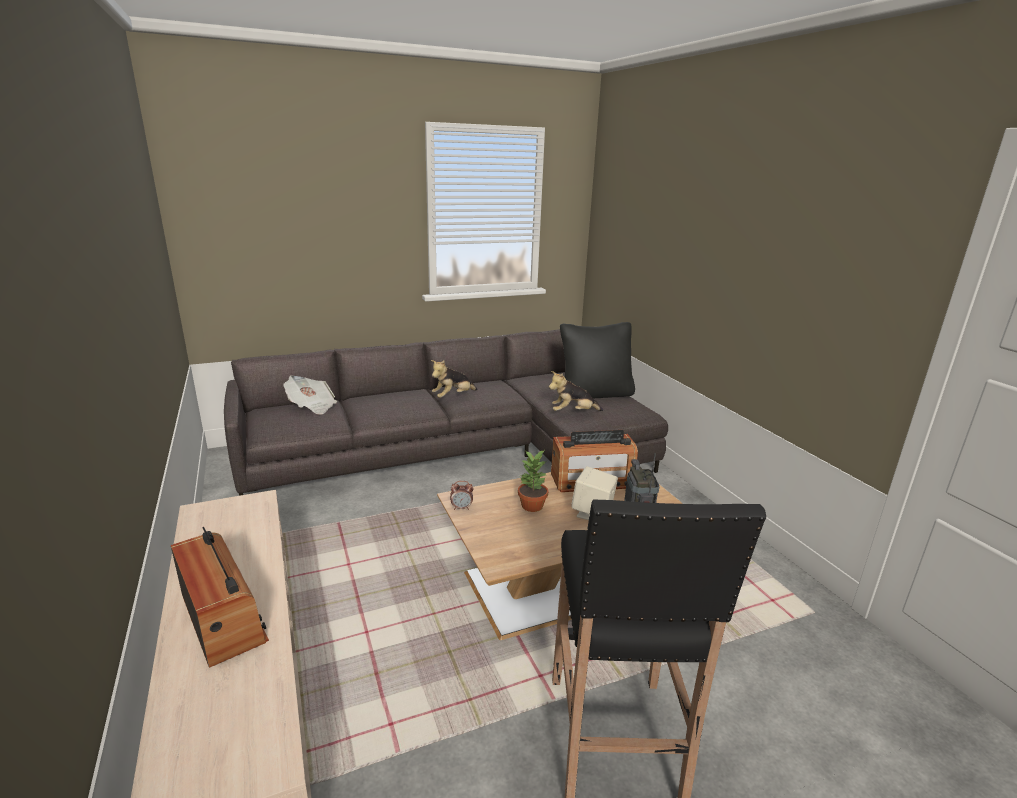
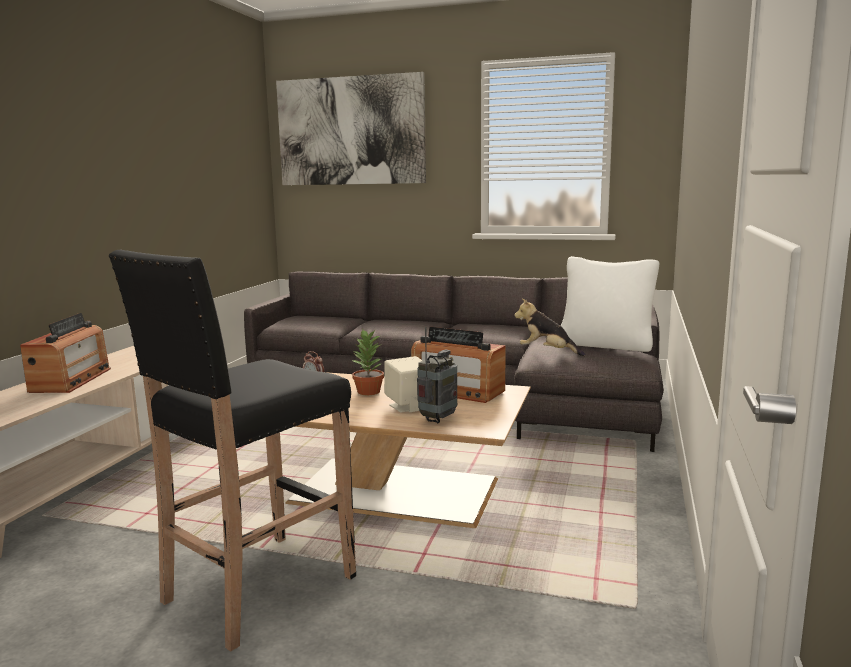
camera: 40 degrees right, 10 degrees down
newspaper [283,375,337,415] -> none
plush toy [431,360,478,398] -> none
black pillow [560,322,635,399] -> white pillow [561,256,659,352]
none -> picture [276,72,426,185]

